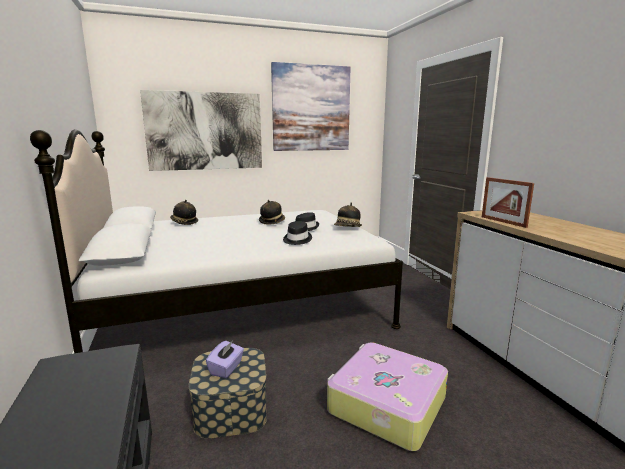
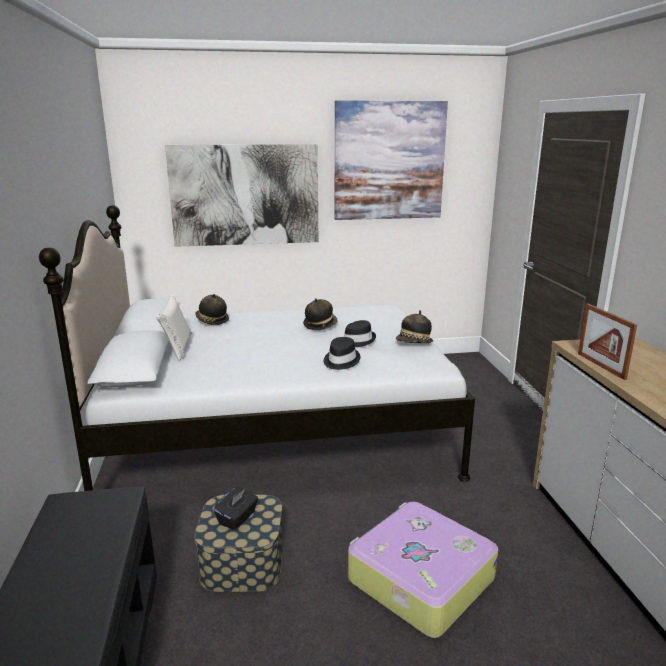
camera: 10 degrees right, 5 degrees up
purple tissue box [206,340,244,378] -> black tissue box [214,486,258,530]
none -> white pillow [156,294,192,361]

